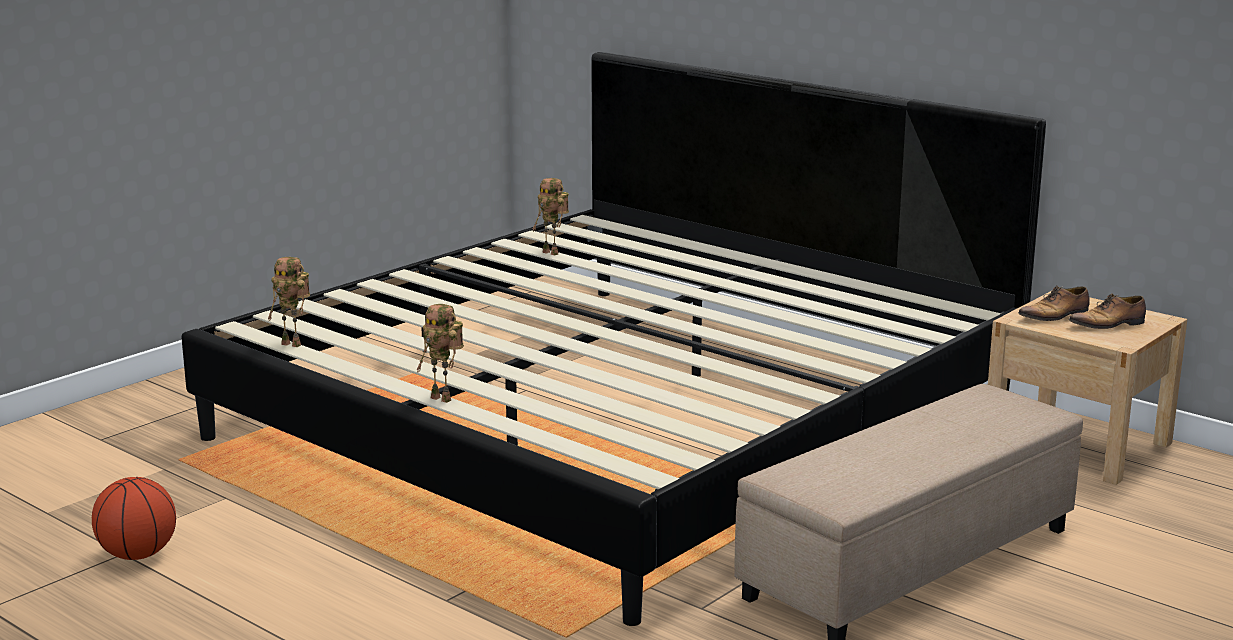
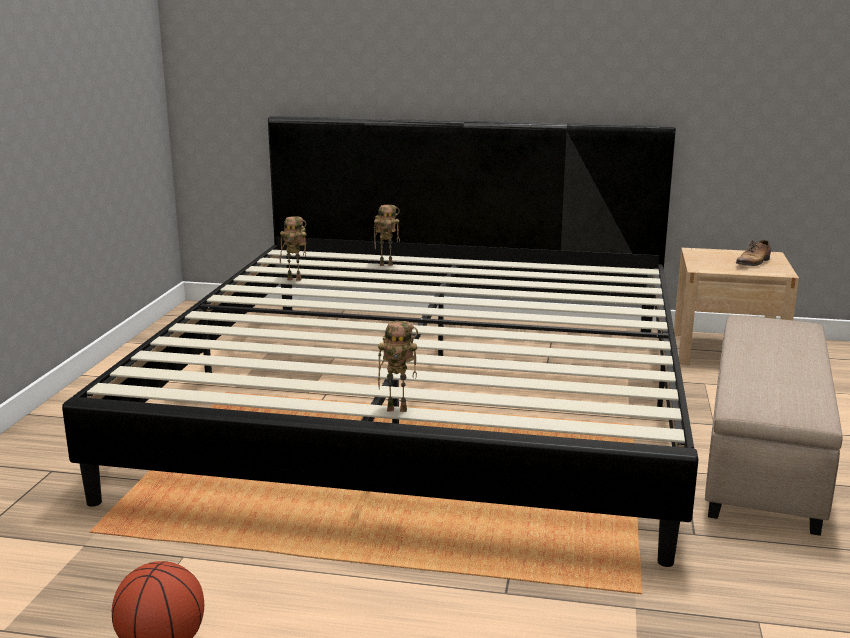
camera: 30 degrees left, 0 degrees up
toy robot [268,257,310,347] -> toy robot moved to [374,205,400,266]
shoe [1018,285,1090,321] -> none

